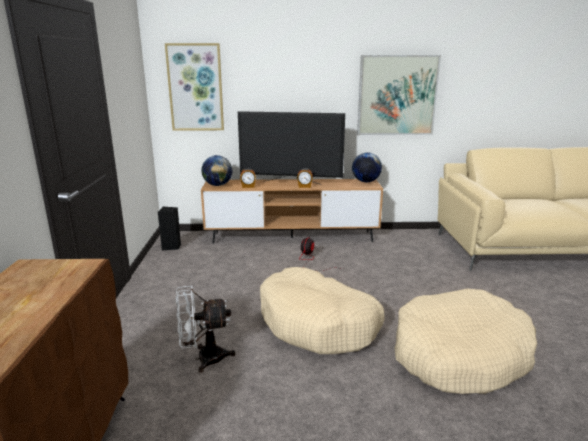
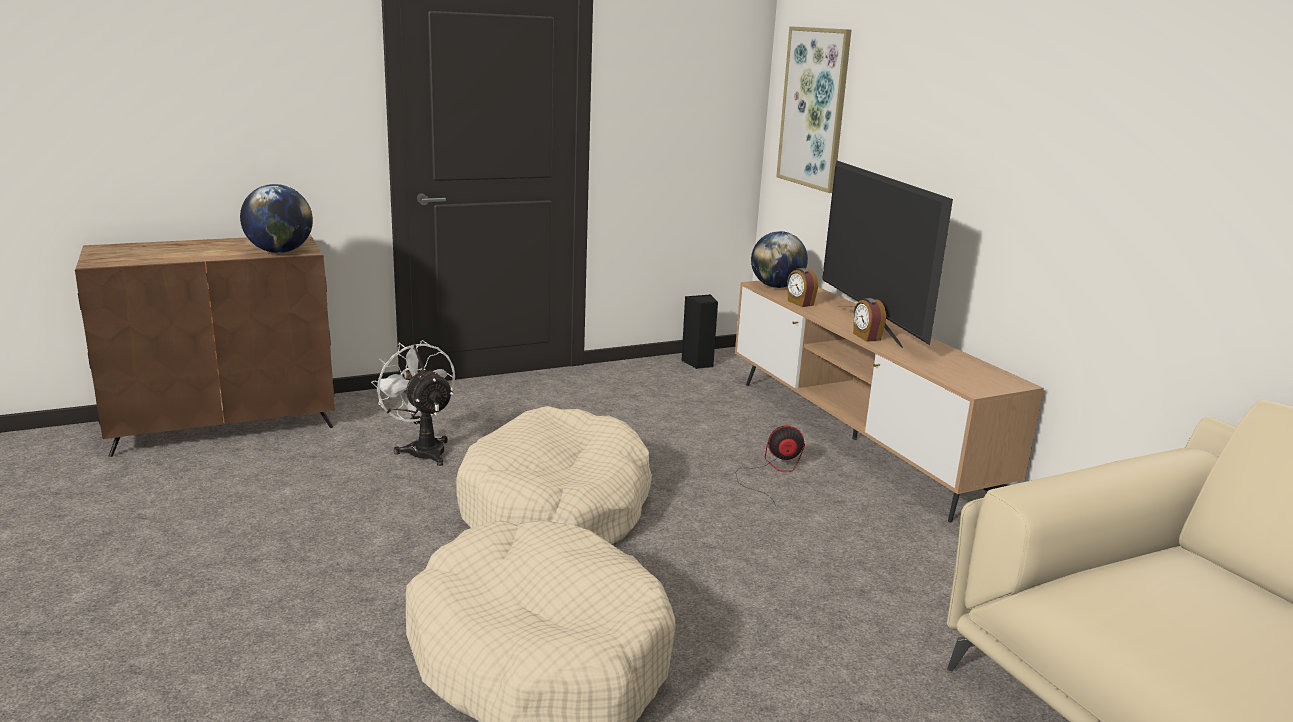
camera: 65 degrees right, 0 degrees up
globe [352,152,382,182] -> globe moved to [240,184,313,253]
picture [357,55,441,135] -> none

